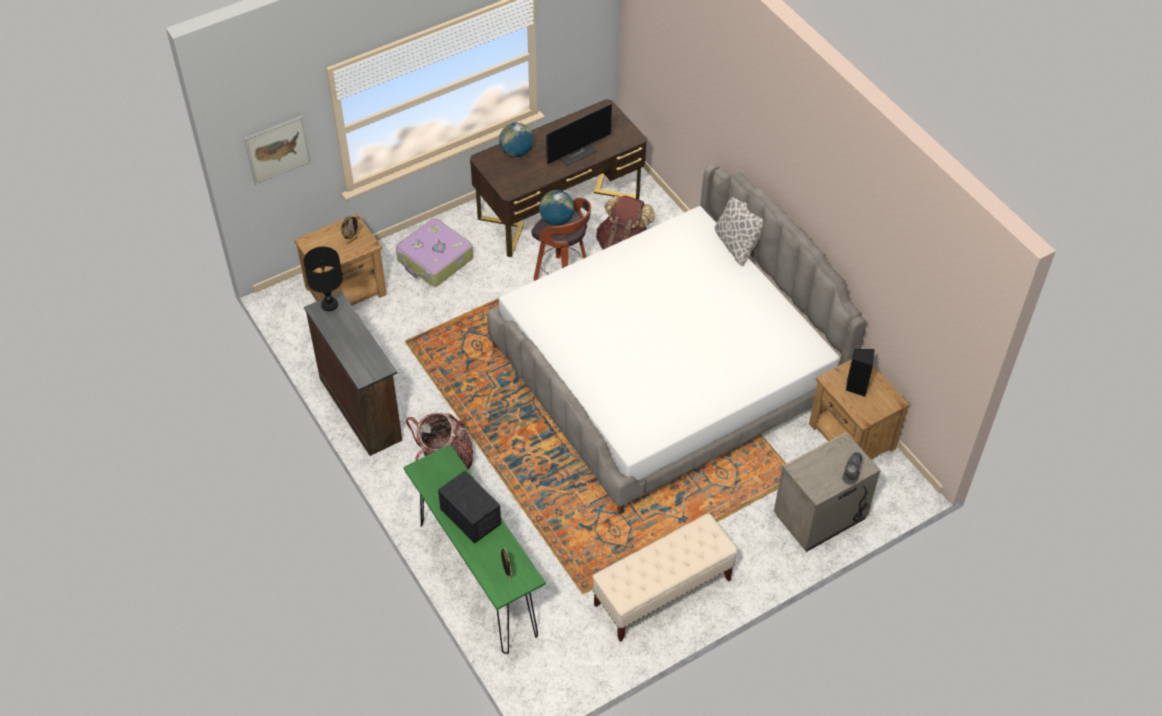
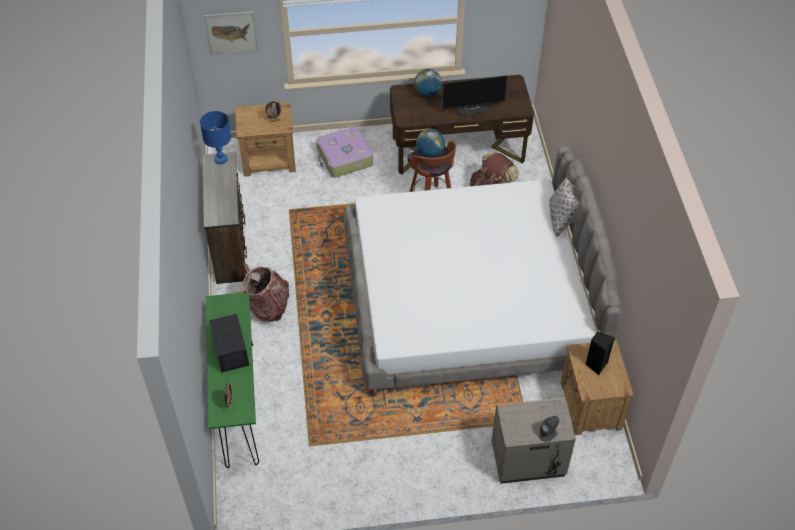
camera: 25 degrees right, 0 degrees up
black table lamp [303,247,343,311] -> blue table lamp [200,111,231,164]
beige bench [592,514,737,642] -> none

